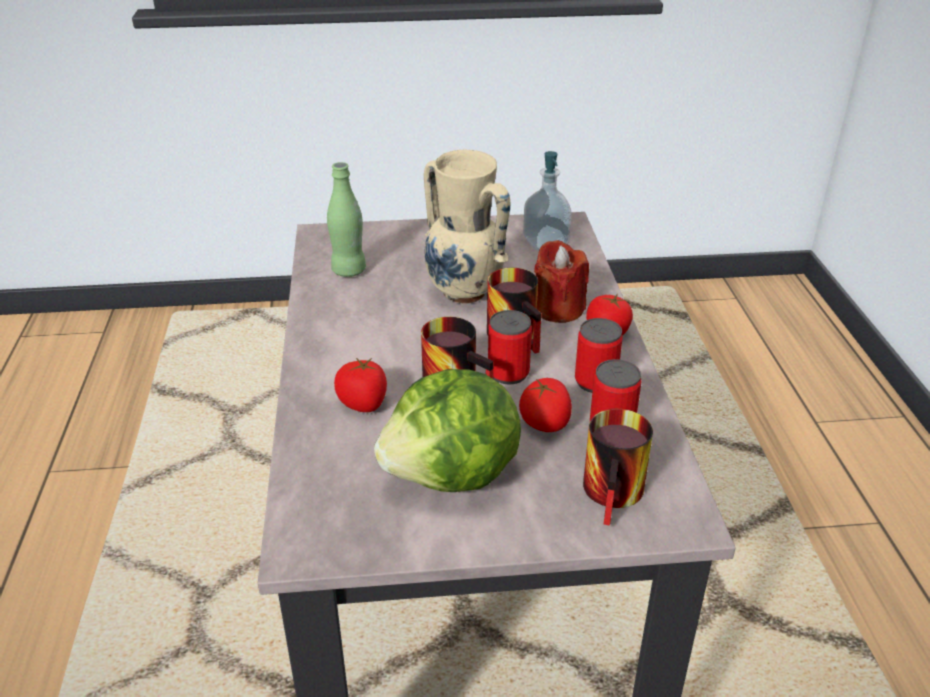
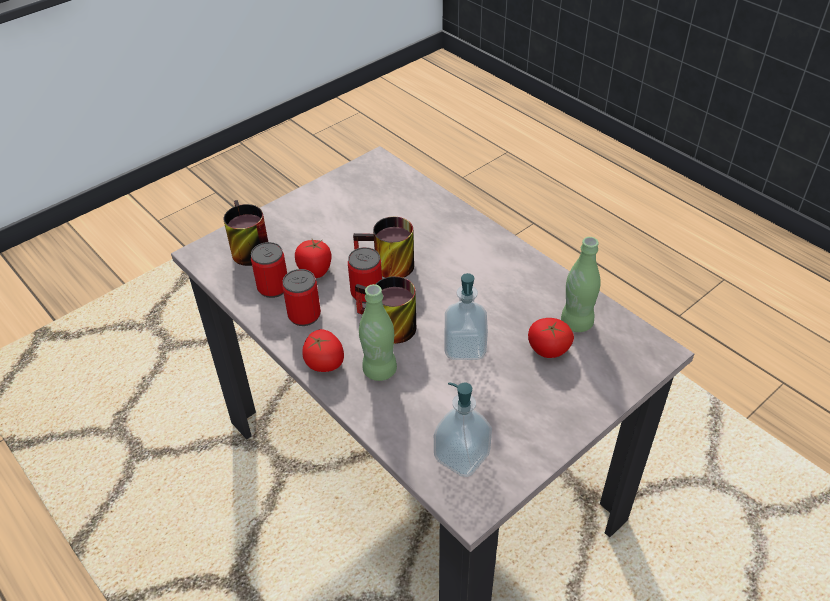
camera: 145 degrees right, 10 degrees up
tomato [334,357,387,412] -> tomato moved to [528,318,574,358]
lettuce [374,369,521,492] -> none
beige vase [424,150,511,304] -> soap dispenser [445,273,488,360]
red candle [534,240,589,323] -> green bottle [359,284,397,381]

